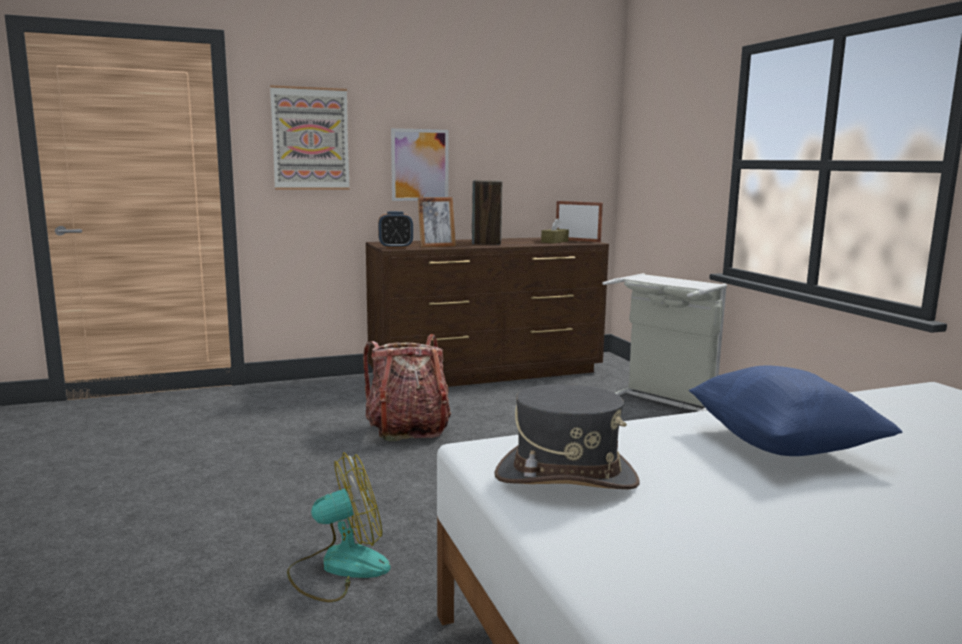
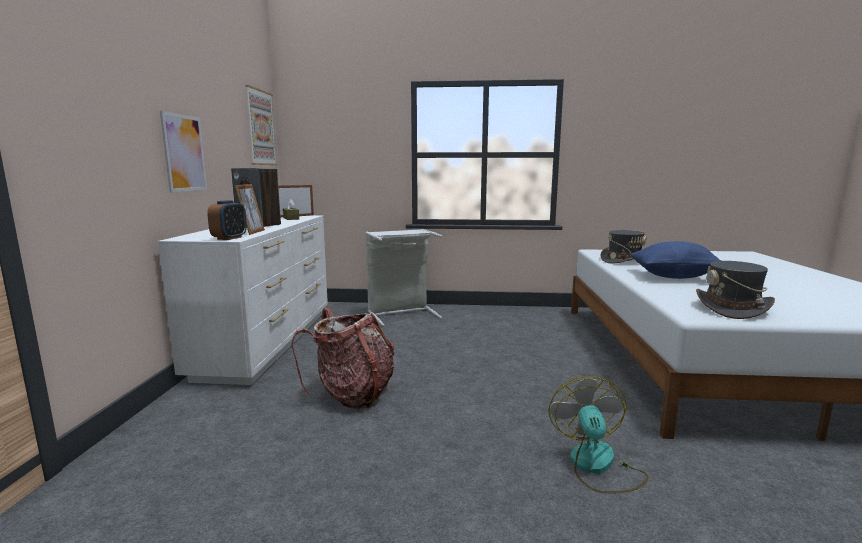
camera: 65 degrees left, 0 degrees up
picture [270,85,350,190] -> picture moved to [245,85,277,165]
brown dresser [366,238,609,387] -> white dresser [158,215,328,385]
none -> grey hat [600,230,647,264]

